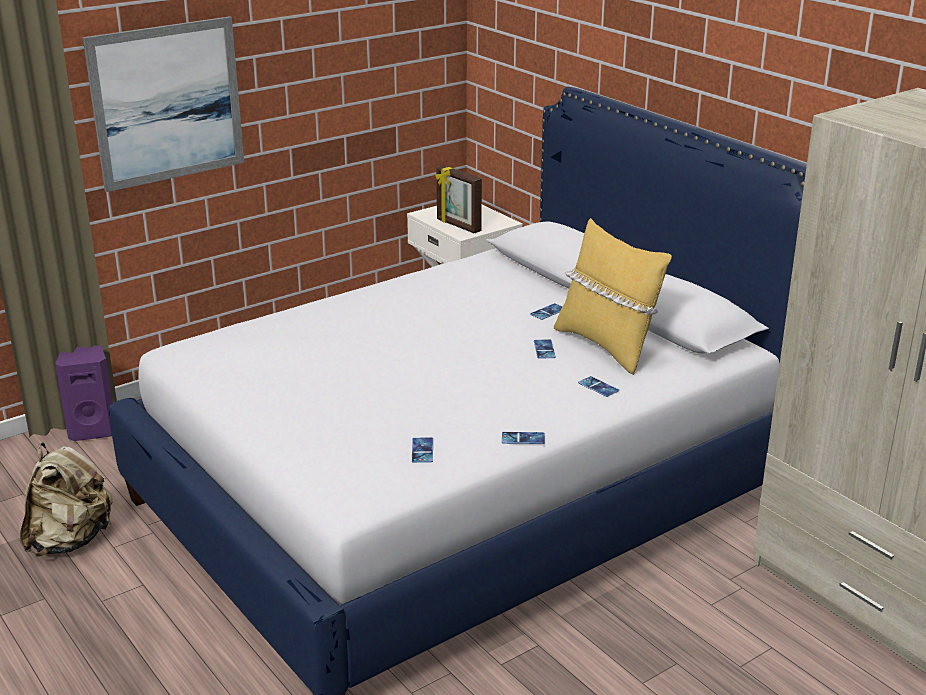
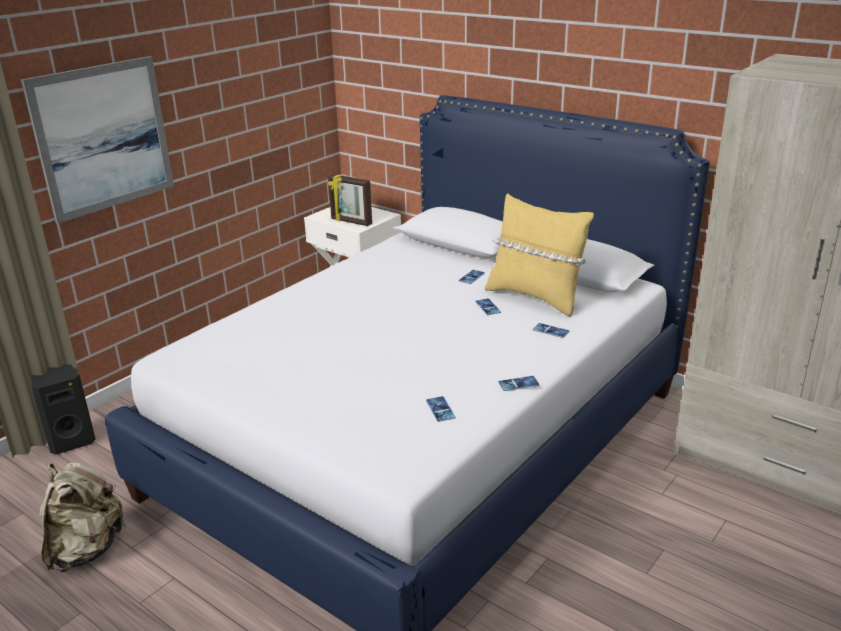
camera: 15 degrees left, 0 degrees up
purple speaker [55,345,113,441] -> black speaker [32,364,96,454]

